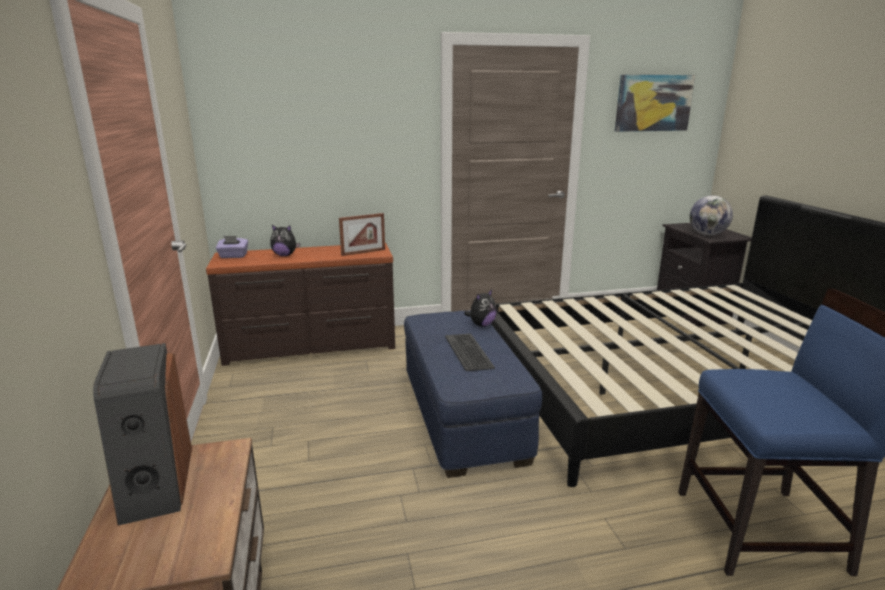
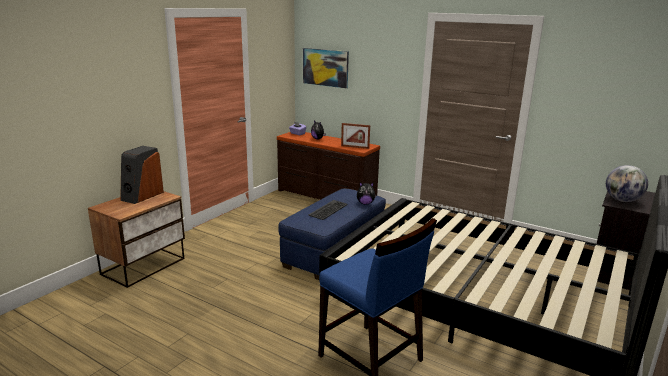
camera: 45 degrees right, 0 degrees up
picture [615,75,695,132] -> picture moved to [303,48,349,88]

